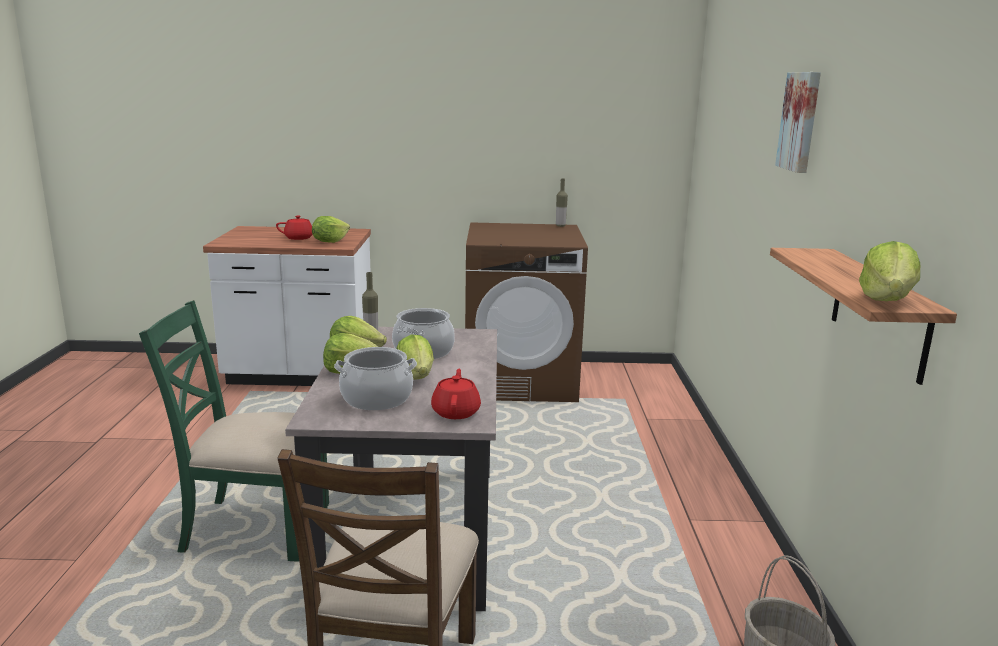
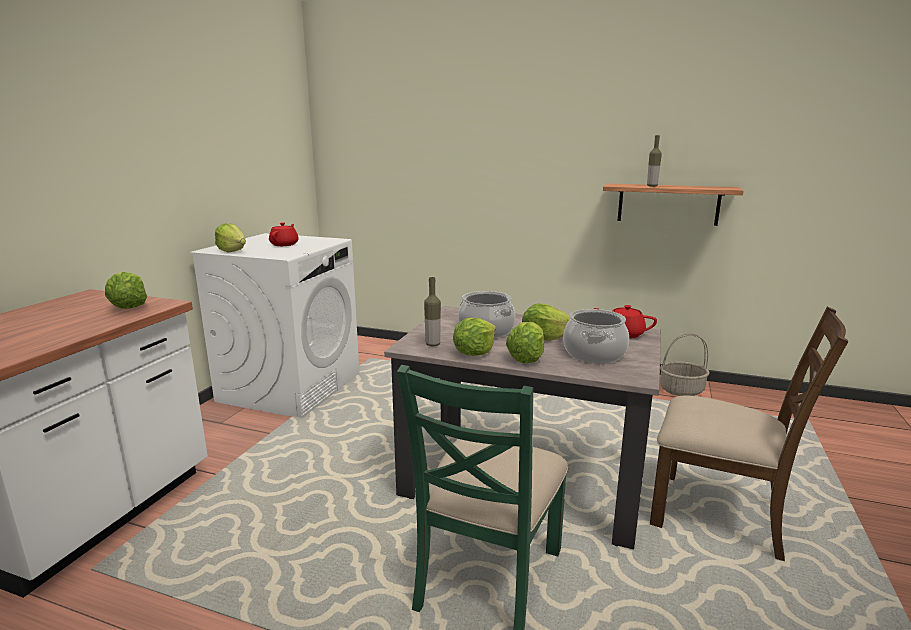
camera: 70 degrees left, 0 degrees up
red teapot [276,215,313,240] -> red teapot moved to [269,222,298,246]
brown washing machine [465,222,588,402] -> white washing machine [189,233,359,418]
bottle [556,178,568,227] -> bottle moved to [647,135,662,187]
picture [775,72,821,173] -> none
lettuce [859,241,920,301] -> lettuce moved to [215,224,246,252]

